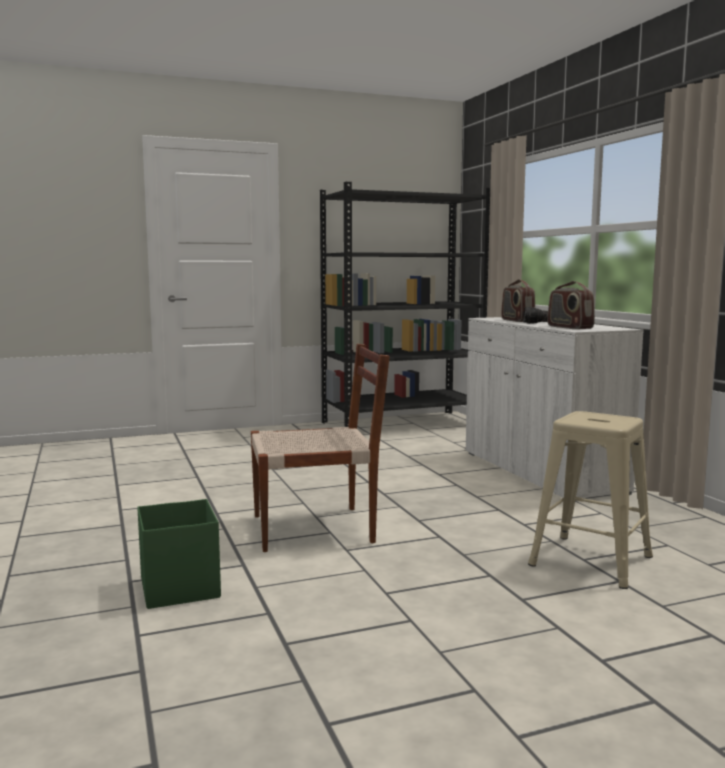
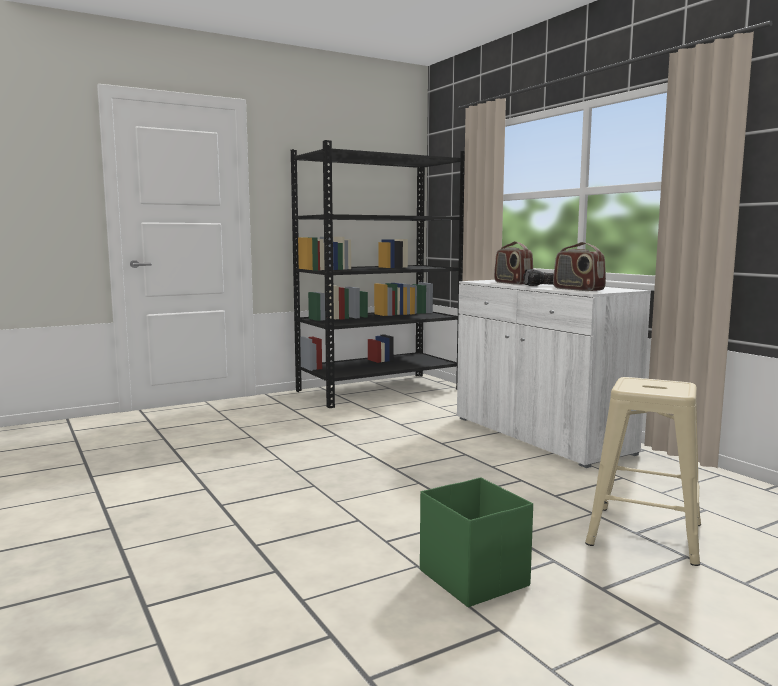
camera: 10 degrees left, 0 degrees up
green storage box [137,499,221,609] -> green storage box moved to [420,478,533,607]
chair [251,344,390,552] -> none

